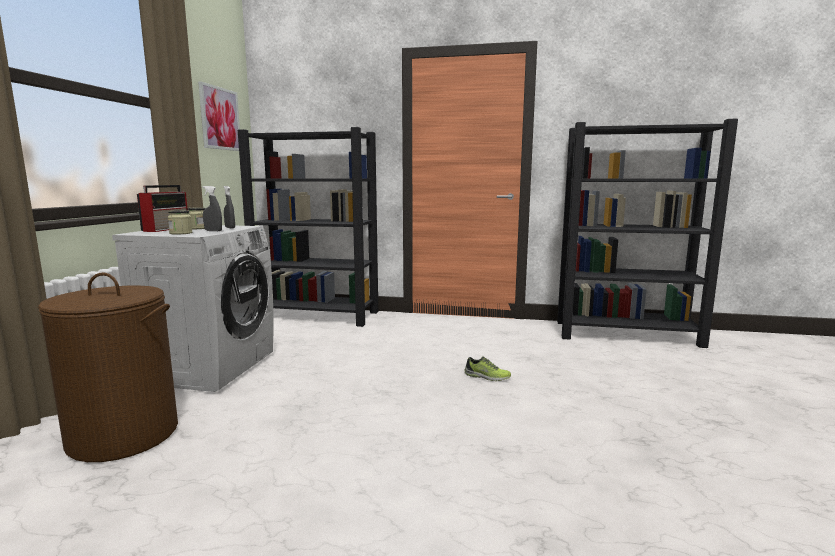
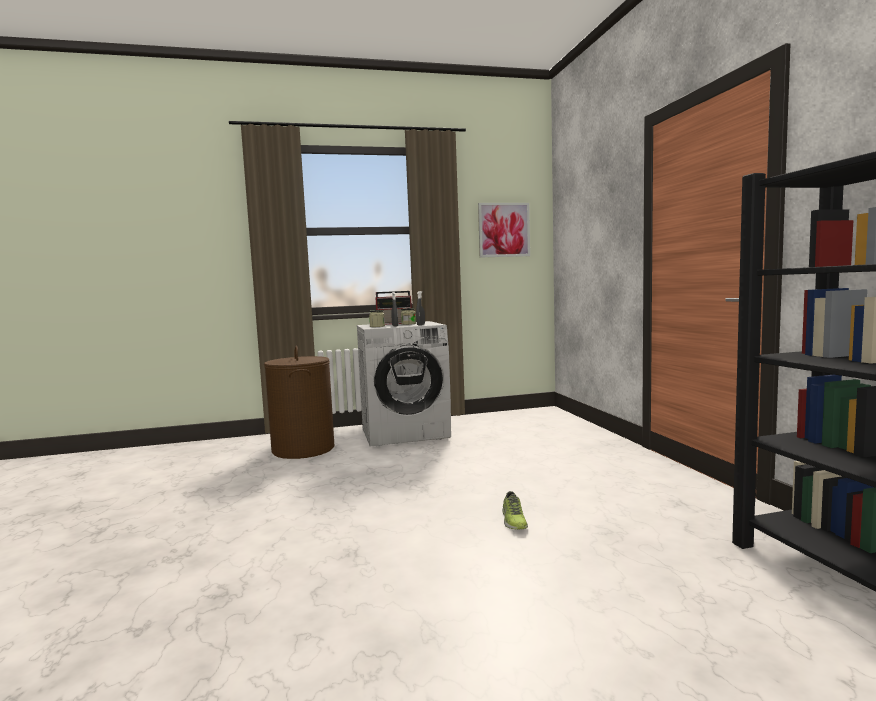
camera: 65 degrees right, 5 degrees down
black bookcase [238,127,378,327] -> none

